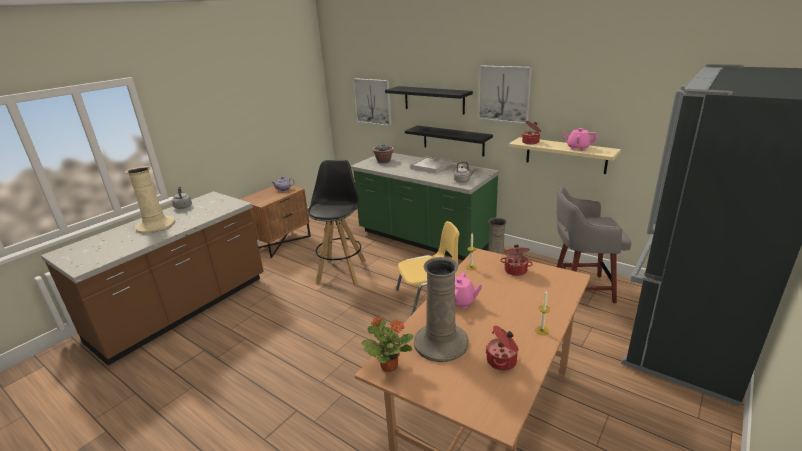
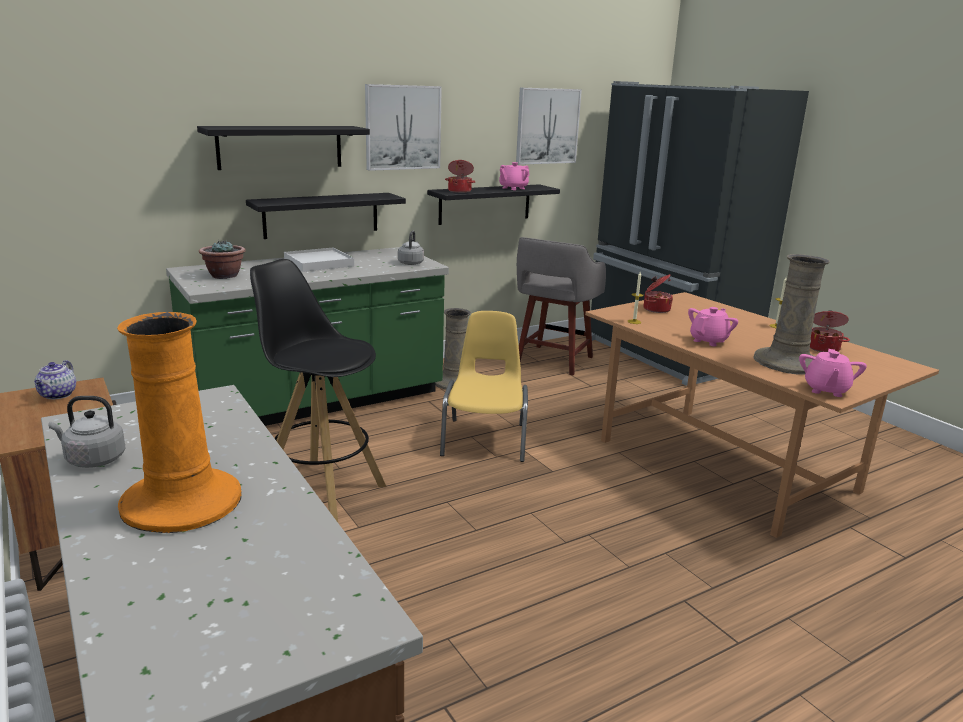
camera: 70 degrees left, 5 degrees down
beige vase [125,166,175,233] -> orange vase [117,312,242,533]
picture [353,78,392,126] -> picture moved to [516,88,582,165]
potted plant [361,316,414,372] -> pink teapot [799,349,867,397]
beige shelf [509,137,621,174] -> black shelf [427,184,560,225]

